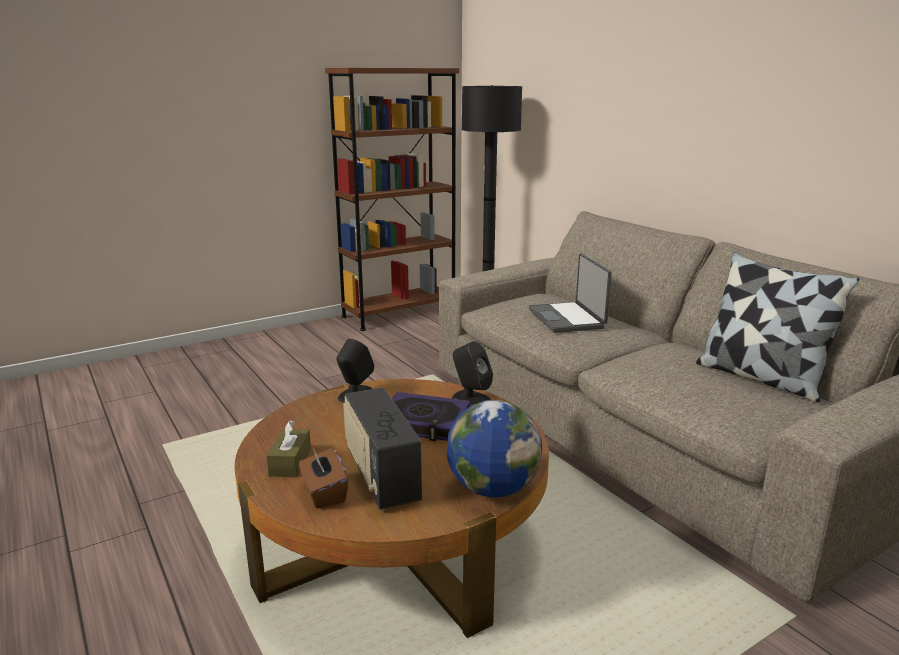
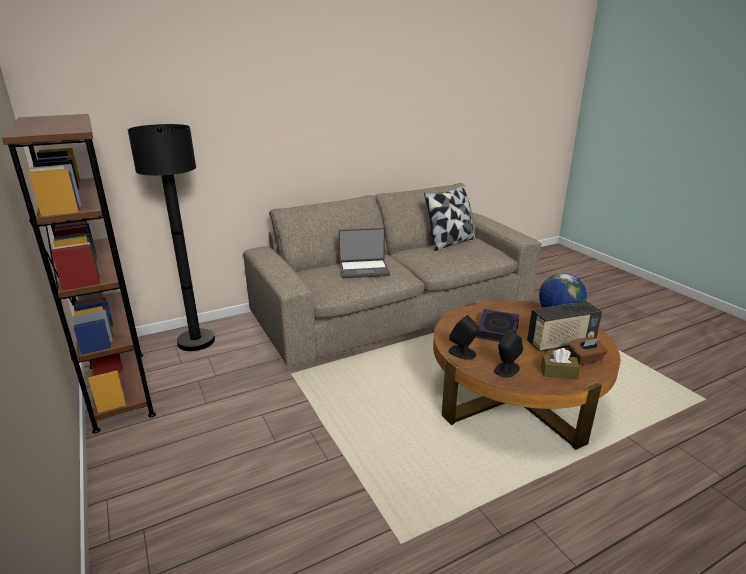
camera: 85 degrees left, 5 degrees up
black speaker [452,341,493,406] -> black speaker moved to [494,330,523,378]

